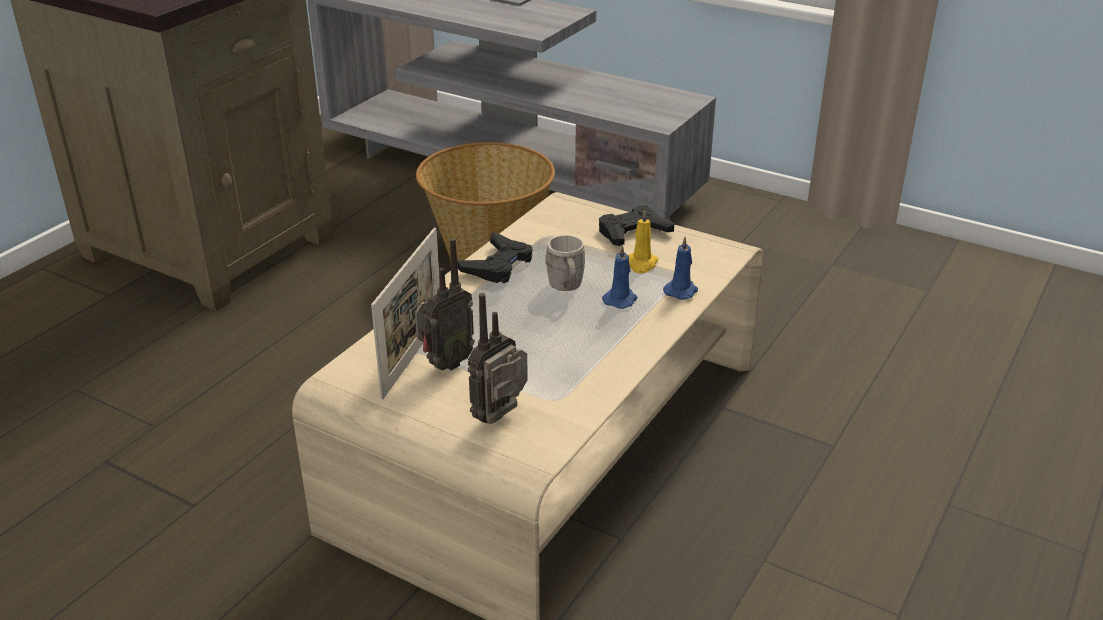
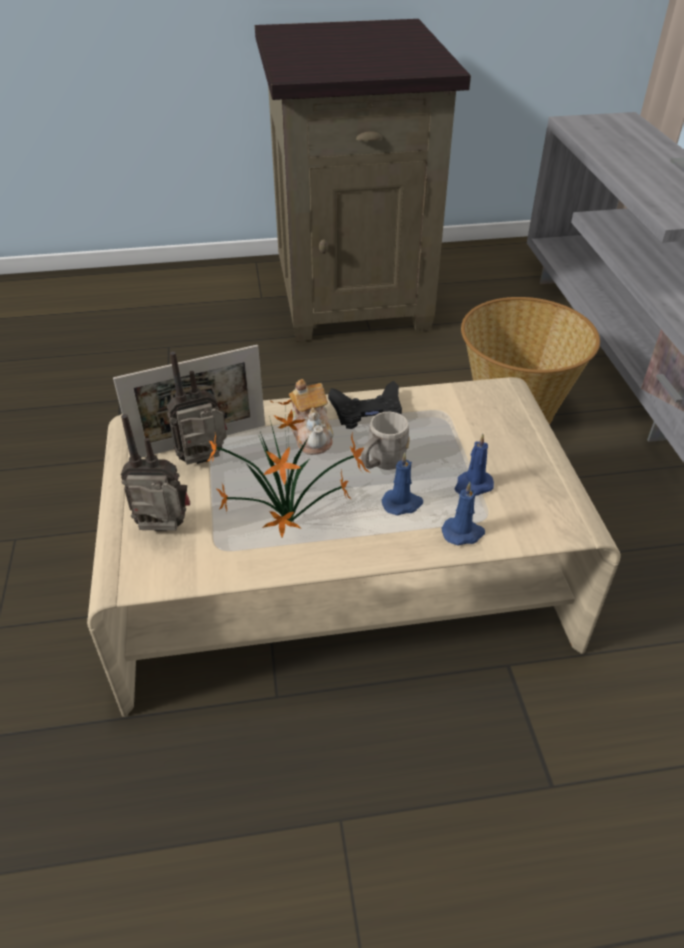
camera: 50 degrees right, 10 degrees up
radio [415,238,475,370] -> radio turned 150 degrees clockwise [167,351,227,465]
black game controller [599,206,674,246] -> none
yellow candle [628,210,658,274] -> blue candle [455,434,494,496]
none -> potted plant [207,399,370,538]
none -> teapot [289,379,334,455]

